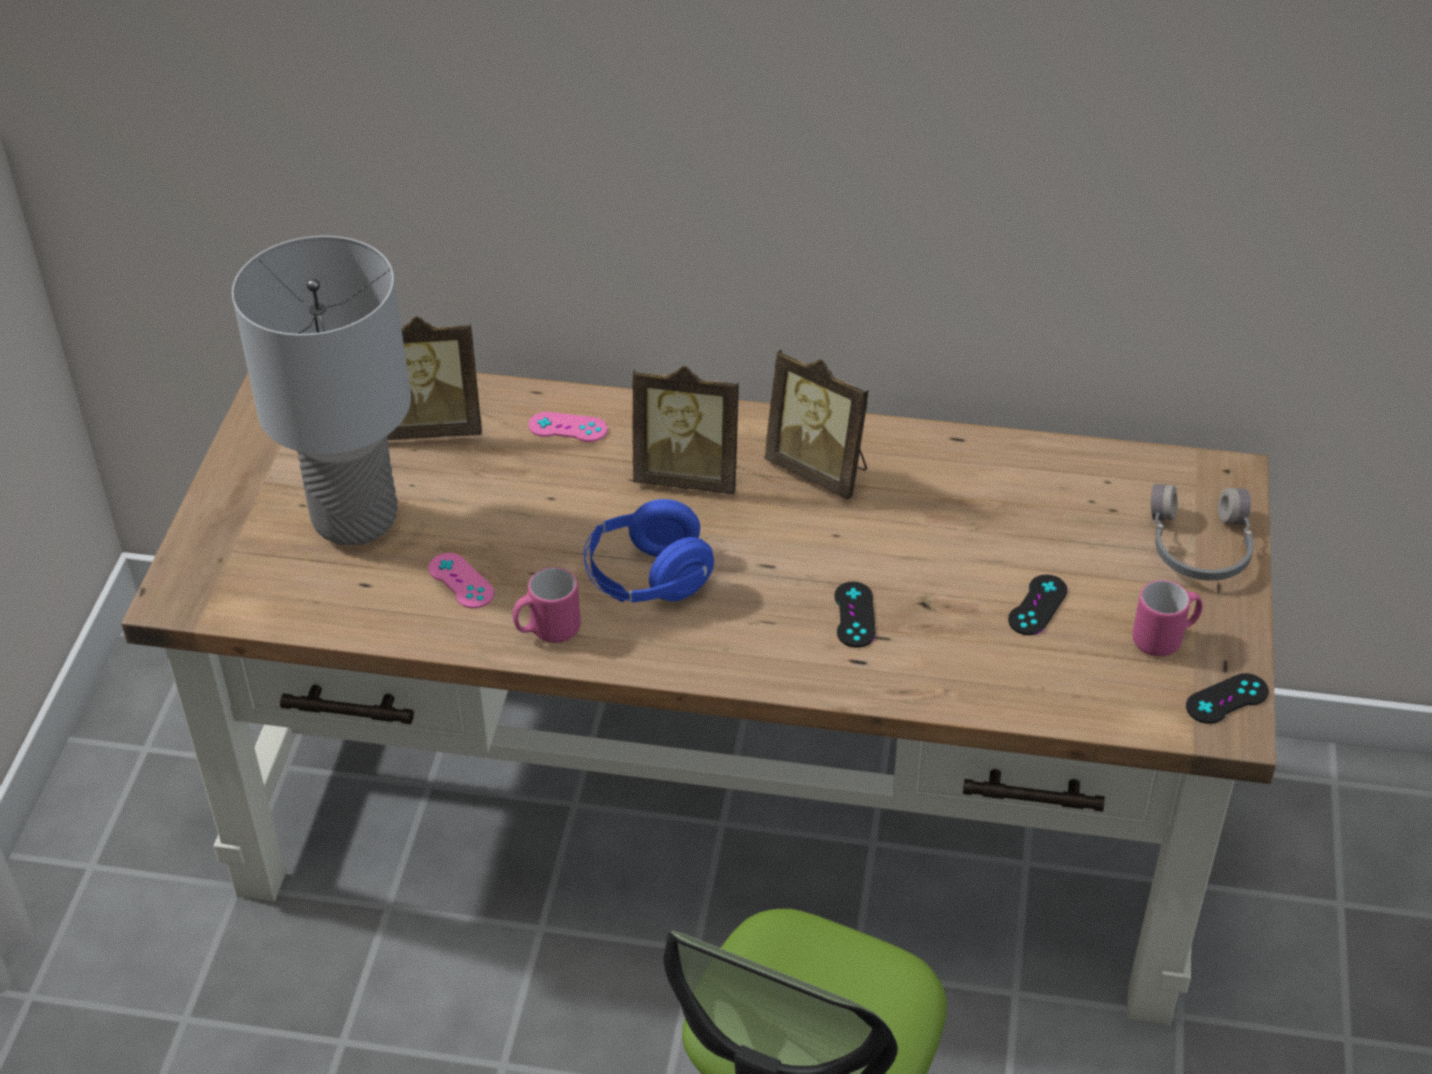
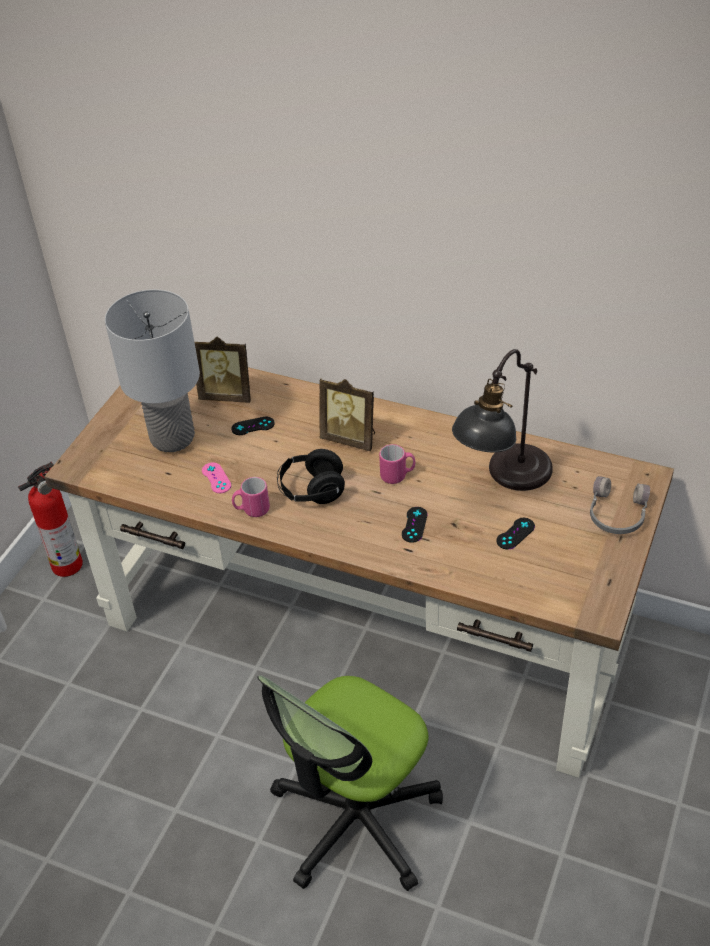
camera: 15 degrees right, 0 degrees up
pink game controller [528,412,608,442] -> none
blue headphones [584,499,714,602] -> black headphones [277,449,345,504]
picture frame [764,350,869,500] -> none
pink mug [1132,580,1203,656] -> pink mug moved to [379,444,416,484]
black game controller [1186,673,1269,724] -> black game controller moved to [231,417,275,435]
none -> fire extinguisher [18,462,83,577]
none -> grey table lamp [452,349,553,491]

